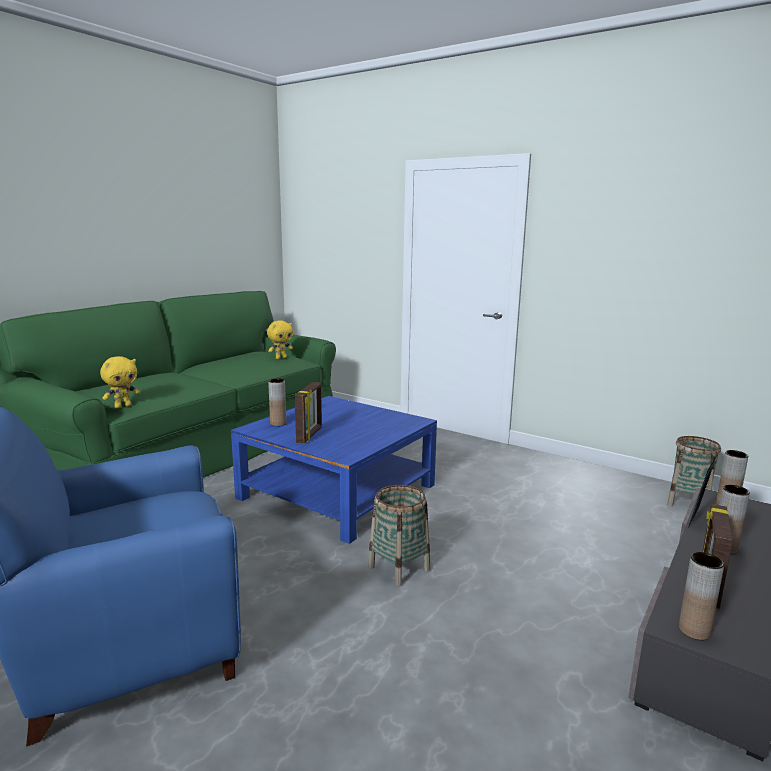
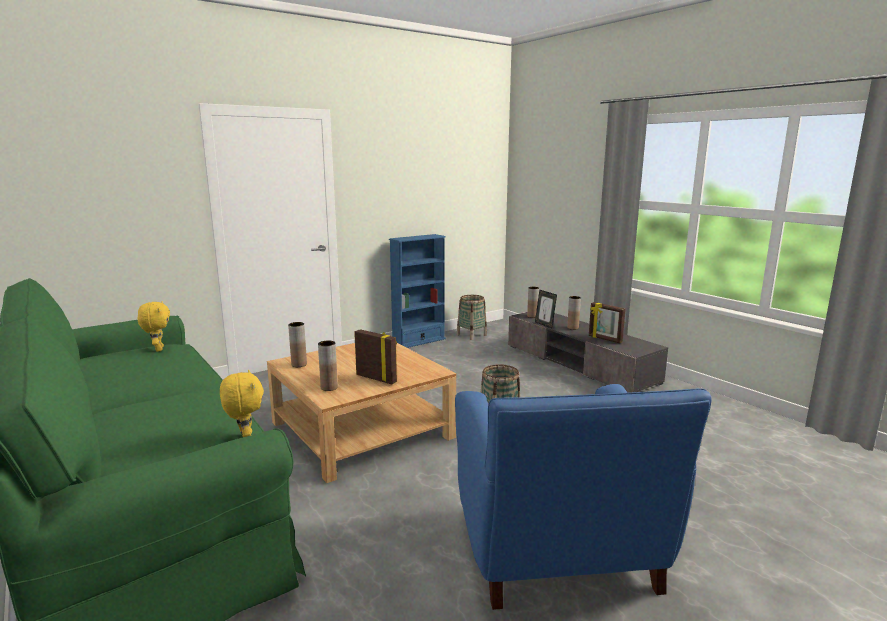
camera: 70 degrees left, 0 degrees up
blue coffee table [231,396,437,544] -> beige coffee table [267,343,456,483]
brown vase [679,552,724,640] -> brown vase moved to [288,322,307,367]
none -> blue bookcase [389,234,446,348]

